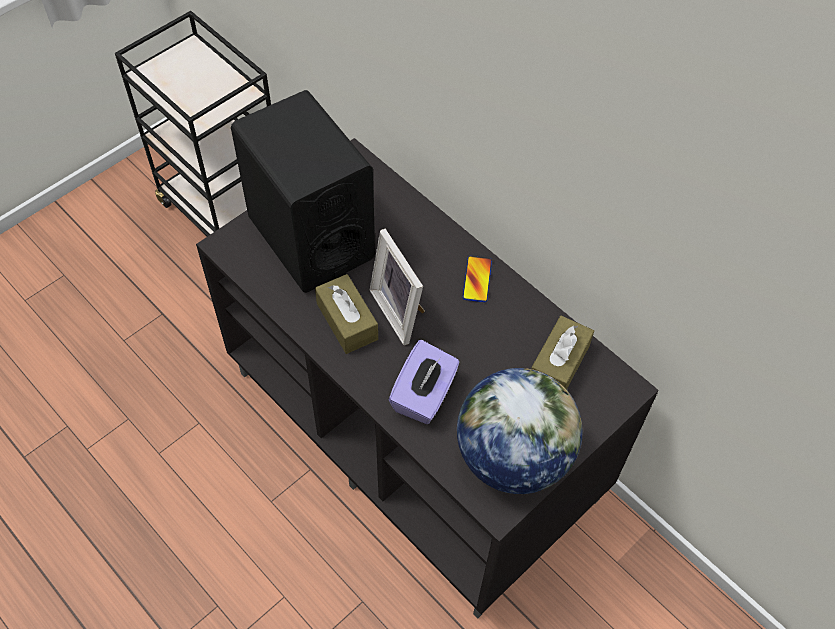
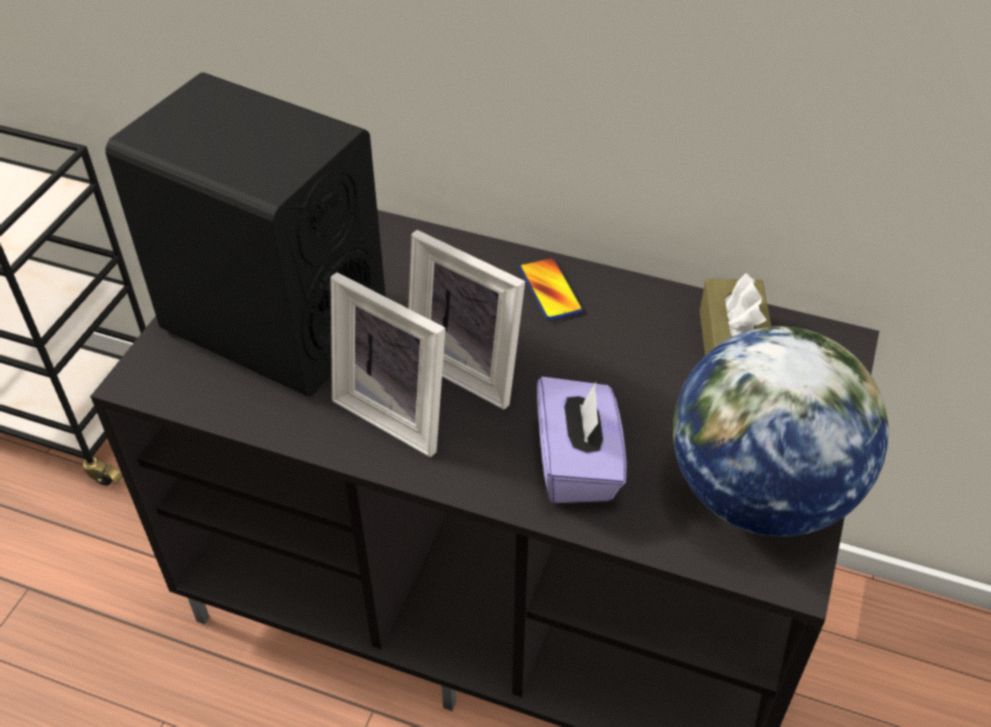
camera: 25 degrees left, 10 degrees down
brown tissue box [315,274,378,354] -> picture frame [330,272,445,457]

